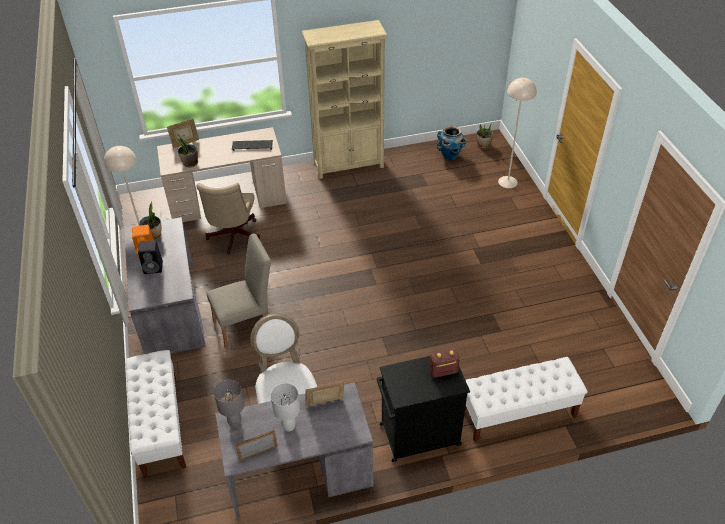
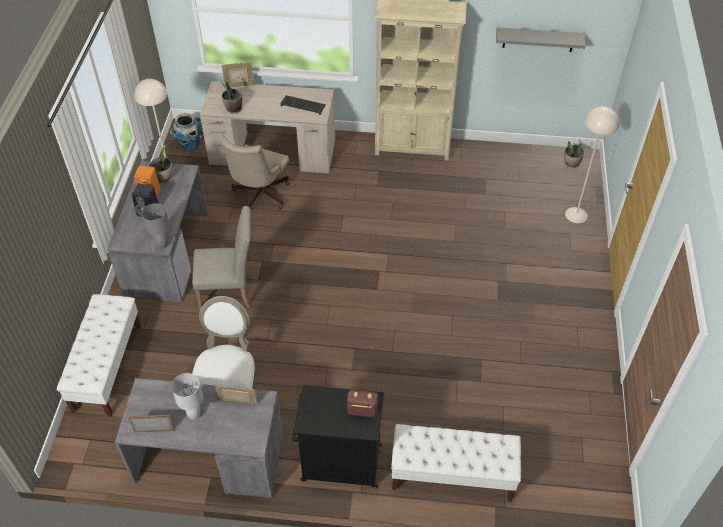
camera: 20 degrees right, 5 degrees up
grey table lamp [214,380,244,428] -> grey table lamp moved to [142,203,170,249]
planter [436,126,467,160] -> planter moved to [170,113,204,151]
none -> grey shelf [496,27,585,52]

